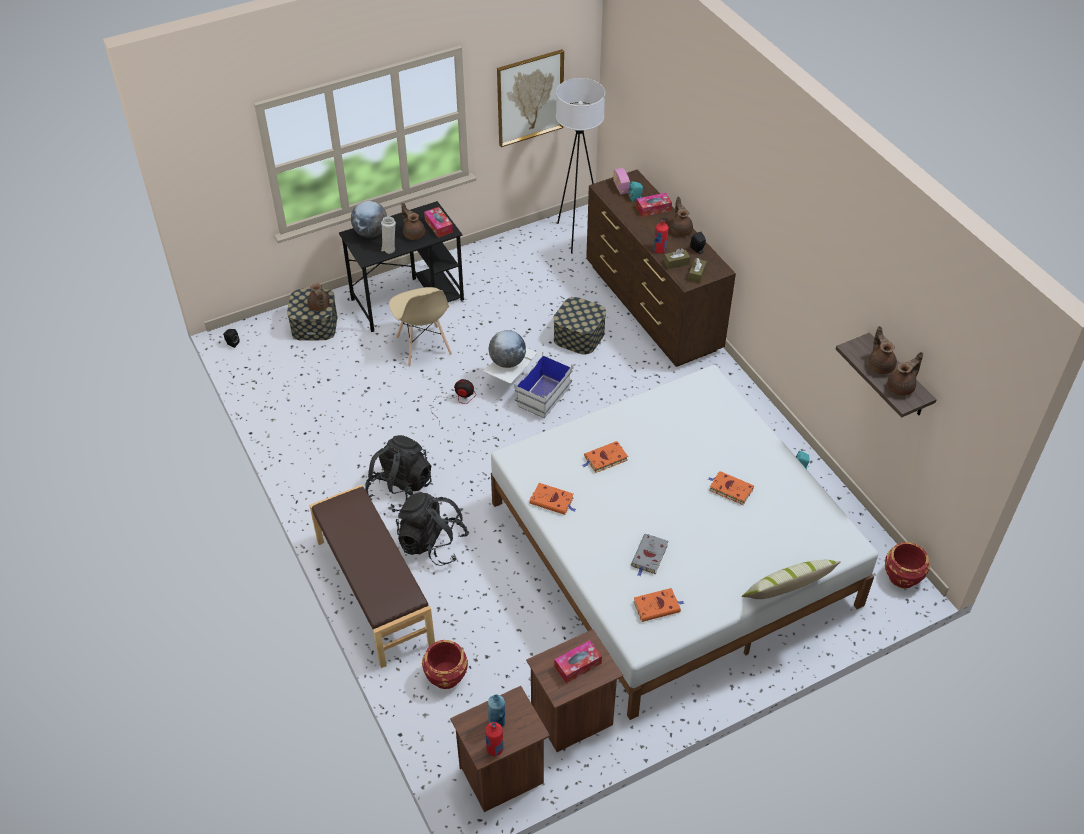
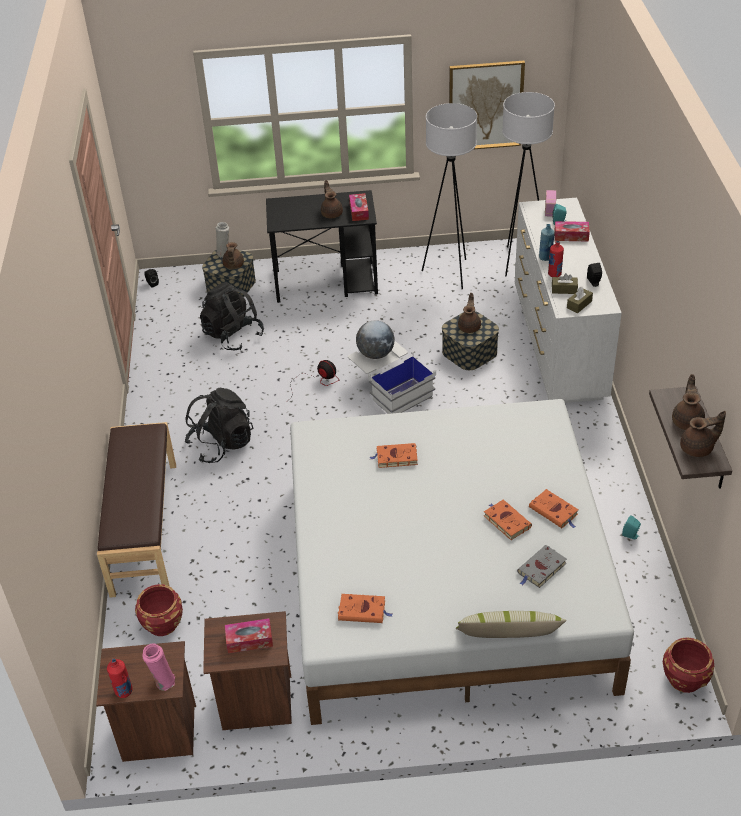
camera: 25 degrees right, 5 degrees down
globe [351,201,387,238] -> none
white vase [381,216,396,254] -> white vase moved to [215,222,229,257]
beige chair [389,287,452,367] -> none
black backpack [396,492,469,566] -> black backpack moved to [200,282,264,351]
blue bottle [488,694,505,727] -> blue bottle moved to [539,224,555,261]
orange book [530,483,576,515] -> orange book moved to [529,489,579,528]
brown dresser [586,170,736,367] -> white dresser [515,198,622,403]
grey book [631,534,668,576] -> grey book moved to [517,545,567,588]
brown teapot [670,197,693,236] -> brown teapot moved to [458,293,481,333]
none -> pink vase [142,644,175,691]
none -> white floor lamp [422,103,477,289]

